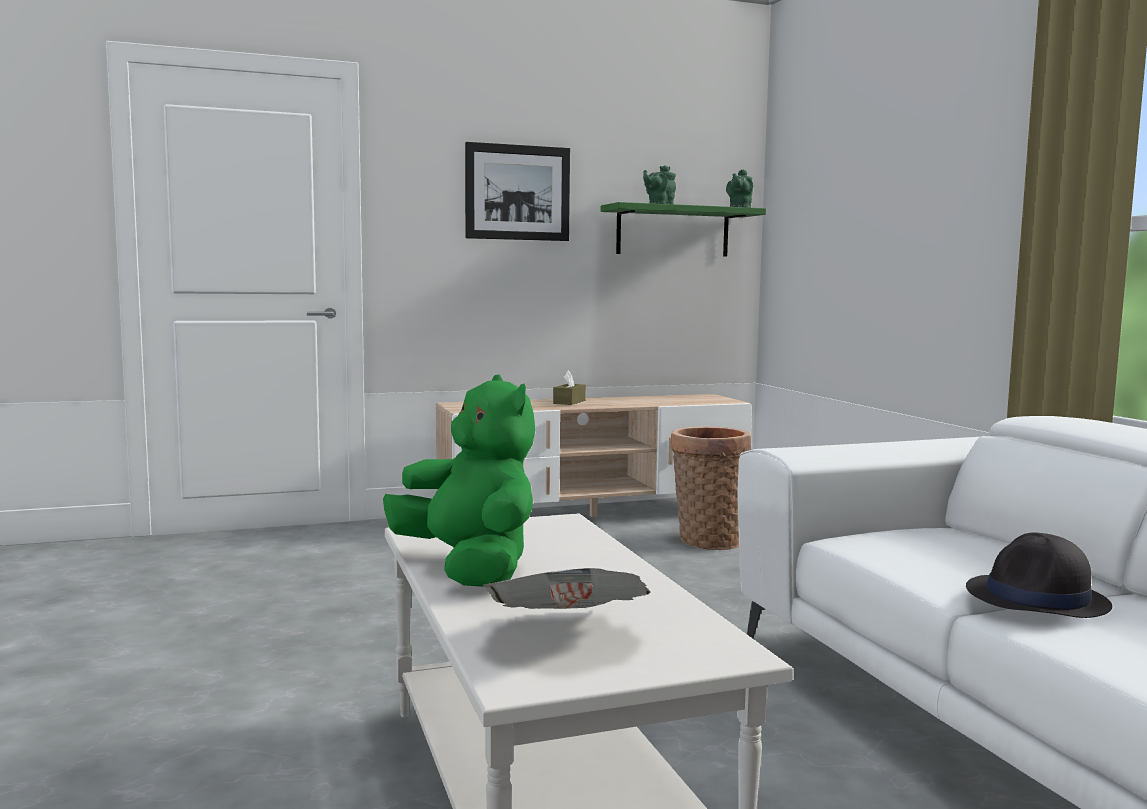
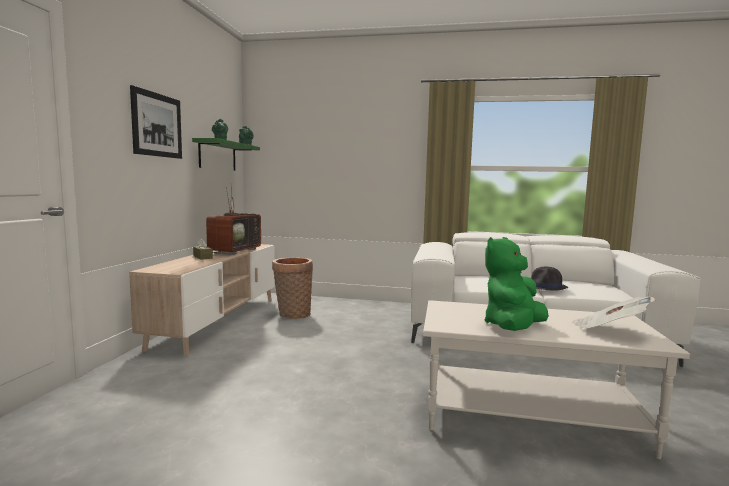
camera: 60 degrees left, 0 degrees up
green plush toy [383,374,535,587] -> green plush toy turned 45 degrees counterclockwise [485,237,549,331]
none -> television [206,187,261,255]

